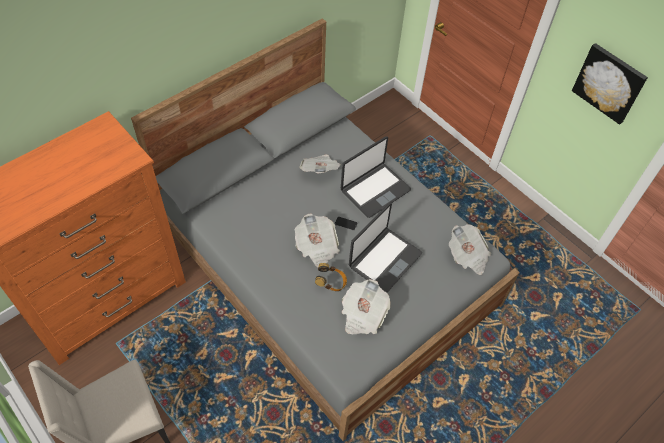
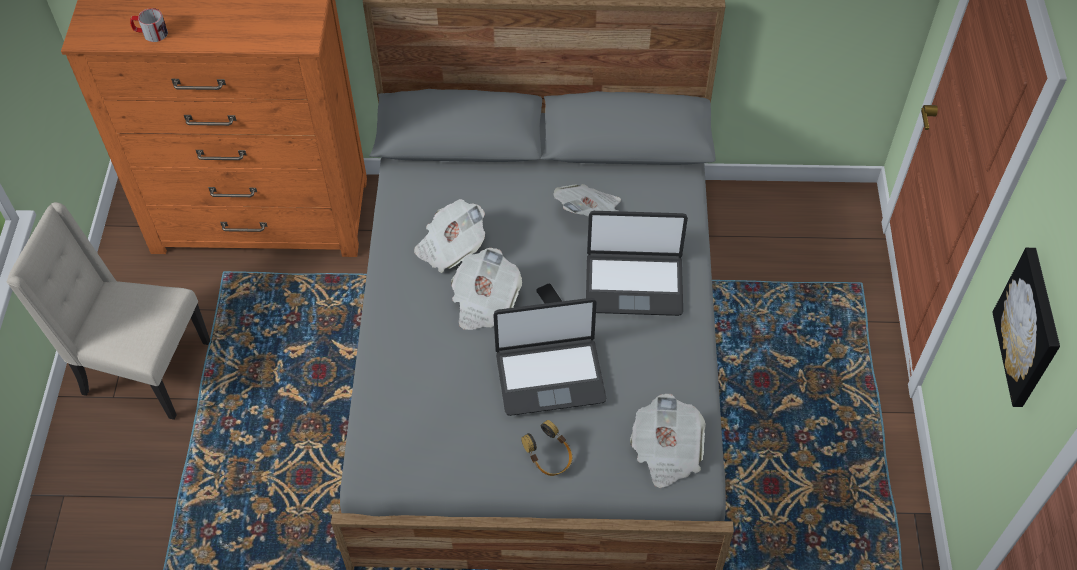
camera: 45 degrees right, 0 degrees up
headphones [315,263,347,291] -> headphones moved to [521,420,572,476]
newspaper [342,279,391,334] -> newspaper moved to [414,199,485,273]
none -> mug [130,8,168,42]

